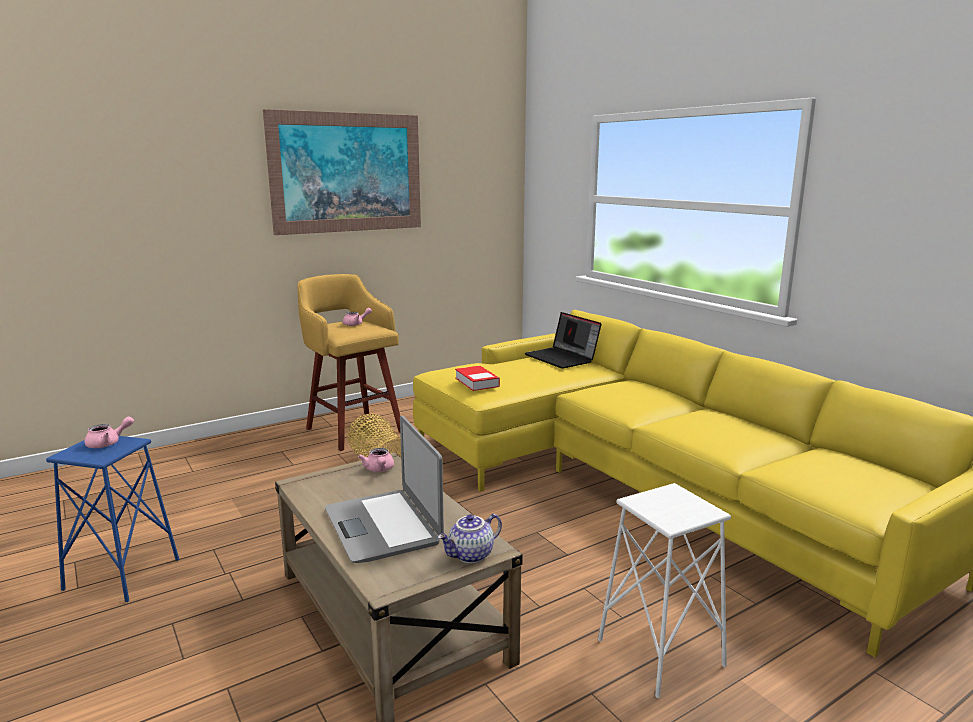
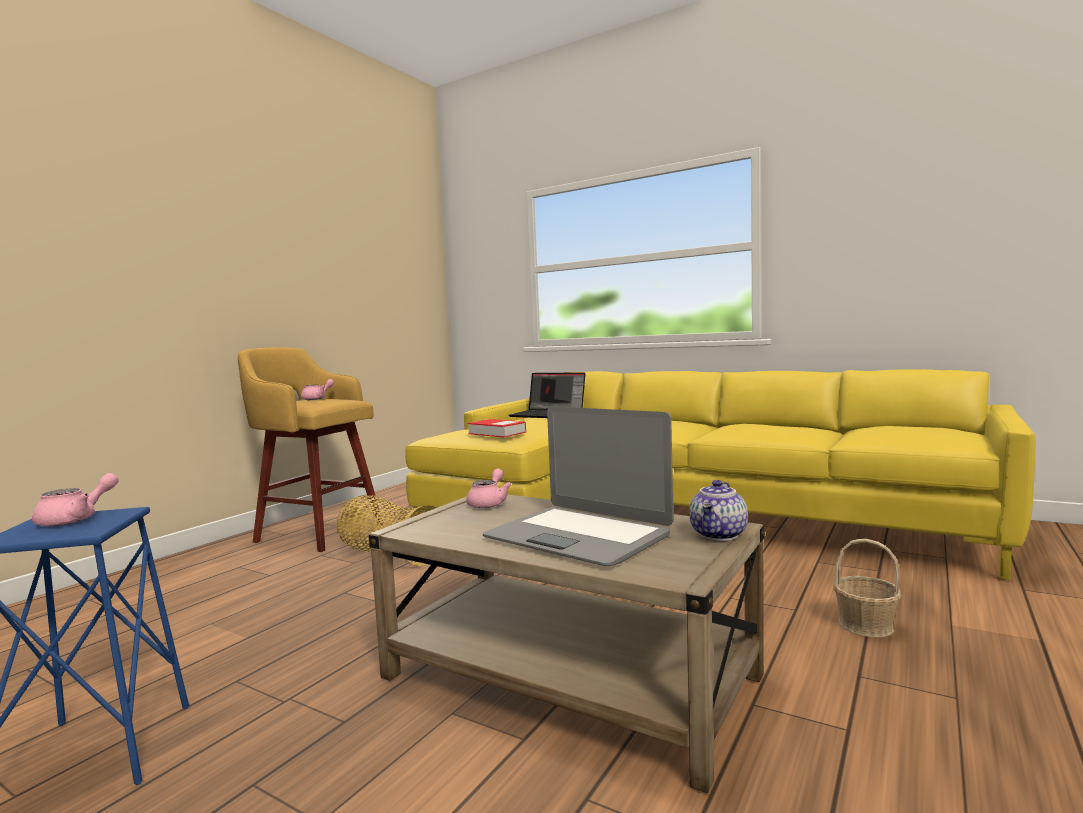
camera: 25 degrees left, 10 degrees down
picture [263,109,421,235] -> none
pink teapot [358,448,394,472] -> pink teapot turned 120 degrees counterclockwise [466,469,512,508]
white stool [598,483,731,699] -> basket [833,539,902,637]

